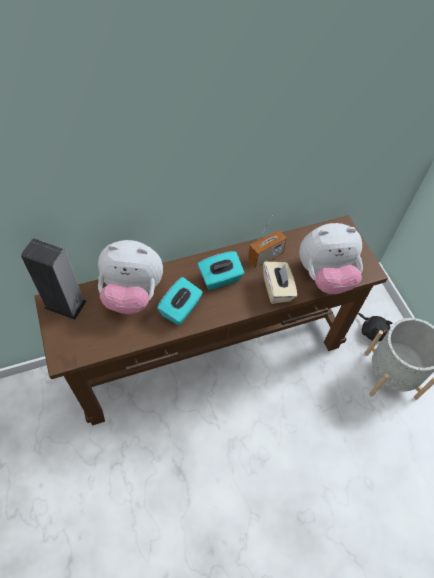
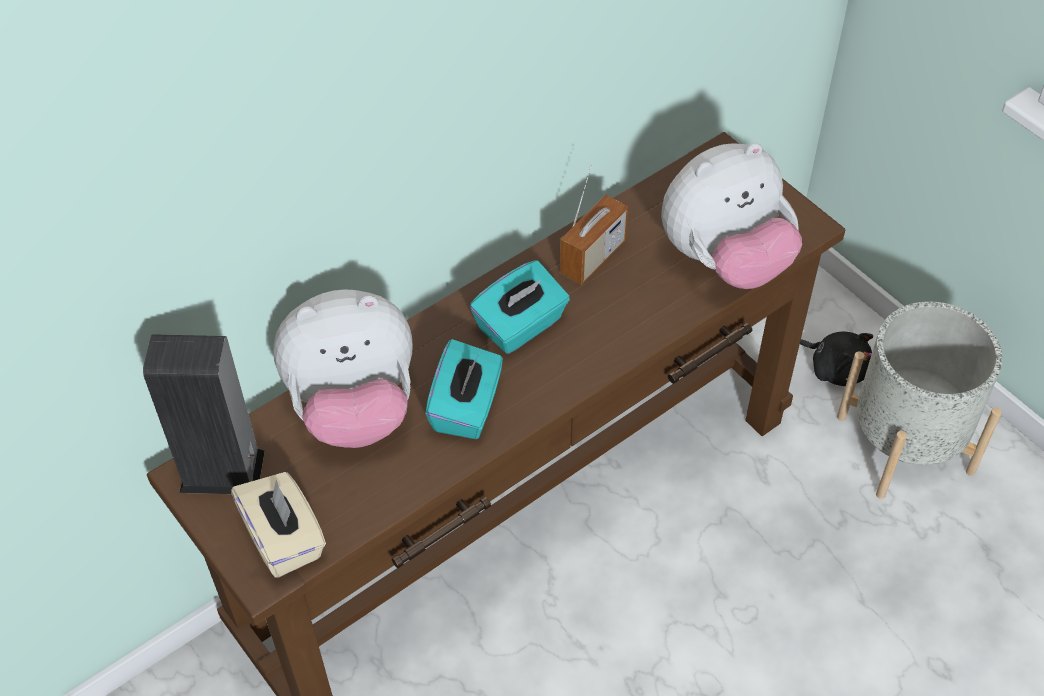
camera: 15 degrees left, 5 degrees down
beige tissue box [263,262,297,304] -> beige tissue box moved to [231,472,326,578]

